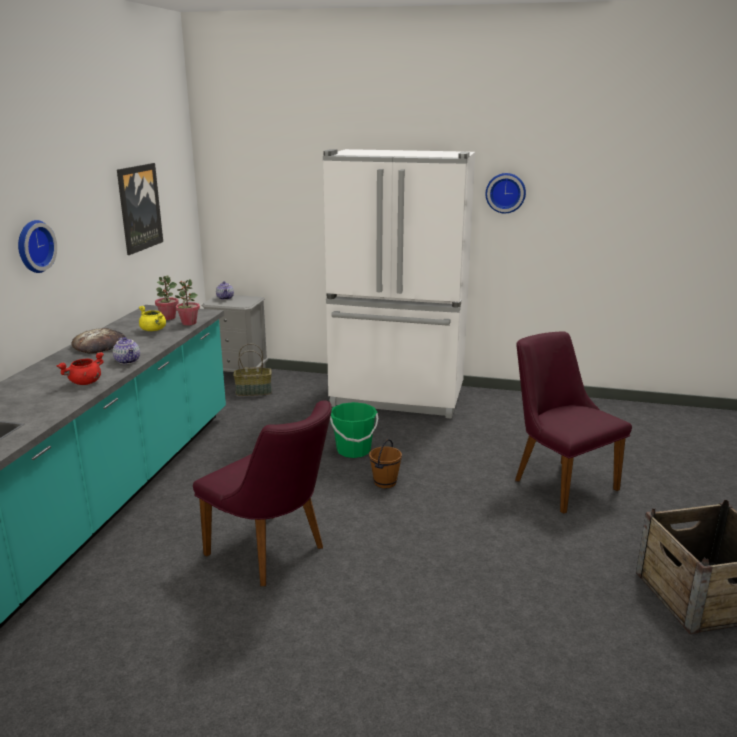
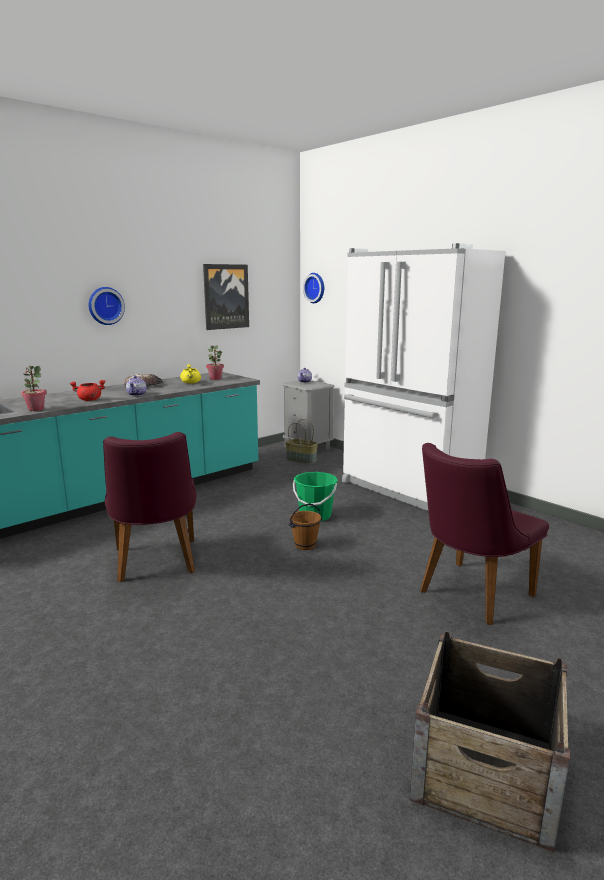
camera: 35 degrees right, 5 degrees down
potted plant [175,279,200,325] -> potted plant moved to [21,366,47,411]
wall clock [486,173,526,213] -> wall clock moved to [303,273,324,303]
purple chair [515,331,632,514] -> purple chair turned 135 degrees counterclockwise [420,443,549,625]

